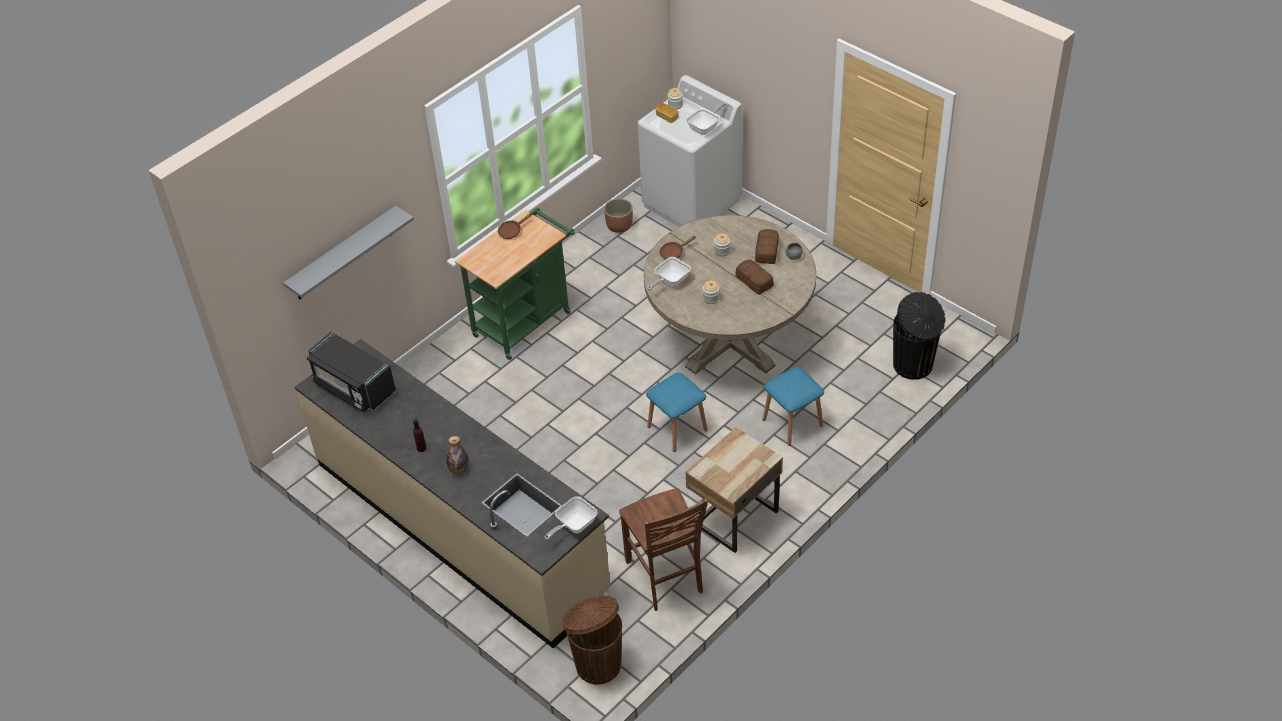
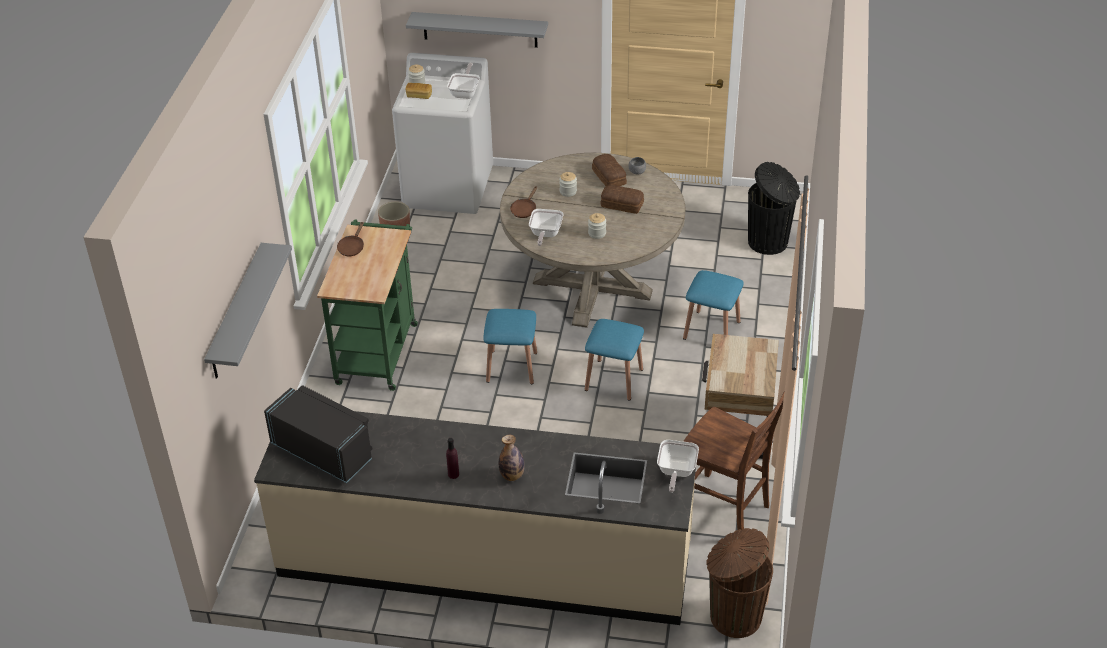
camera: 35 degrees left, 5 degrees down
black microwave [307,332,396,412] -> black microwave turned 150 degrees counterclockwise [264,385,373,483]
none -> grey shelf [406,12,548,48]
none -> blue stool [483,309,537,384]

